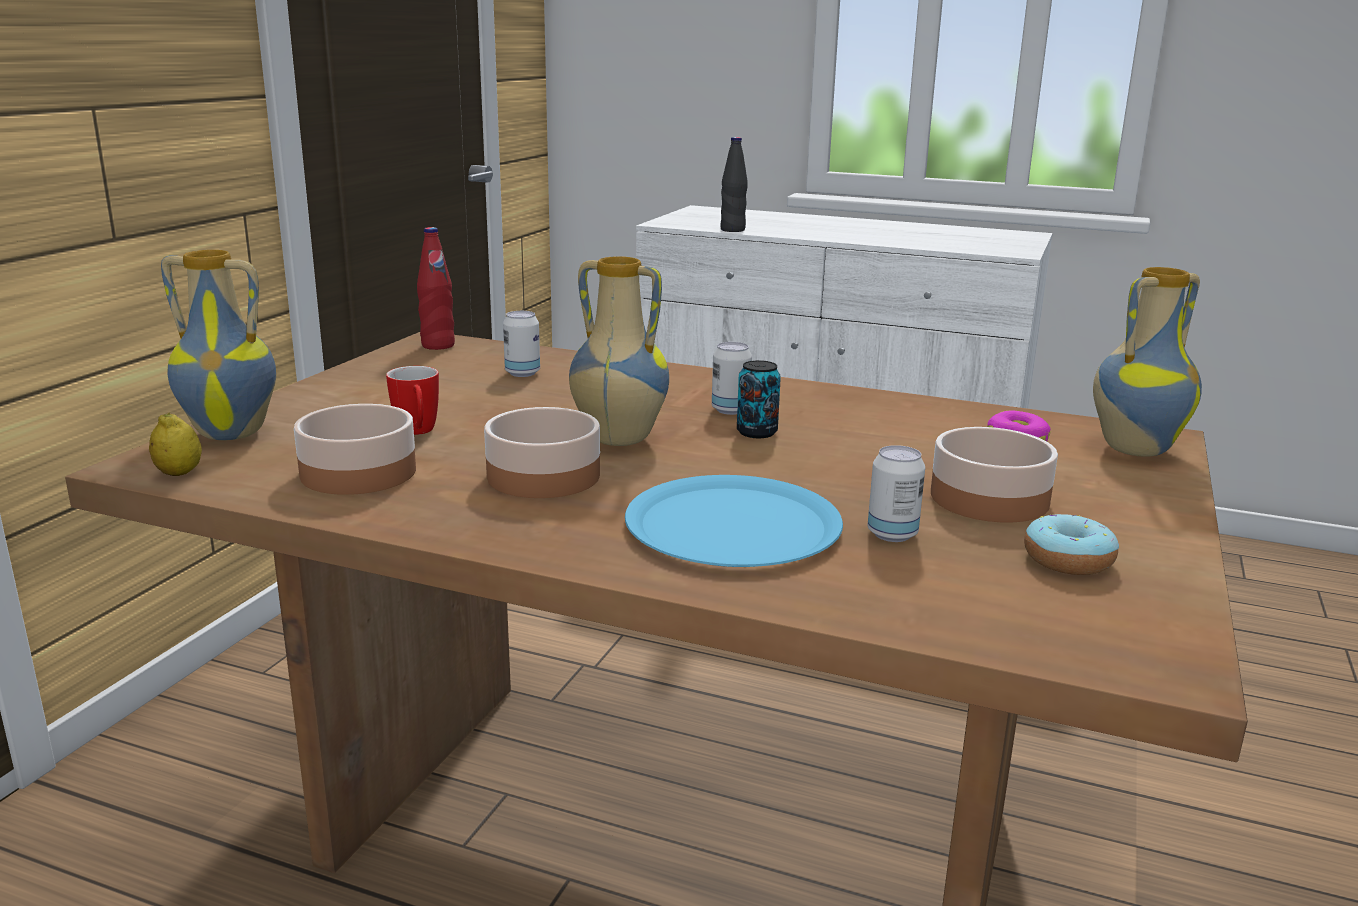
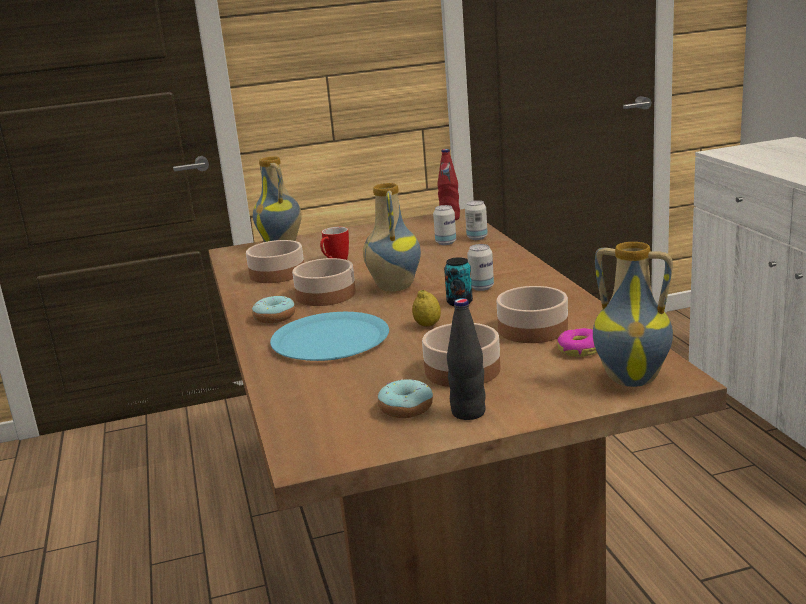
camera: 55 degrees right, 0 degrees up
lemon [149,412,202,476] -> lemon moved to [412,290,441,327]
black bottle [720,137,748,232] -> black bottle moved to [447,298,486,420]
can [867,445,925,542] -> can moved to [465,200,488,240]
none -> donut [252,296,295,324]
none -> bowl [496,286,568,343]

